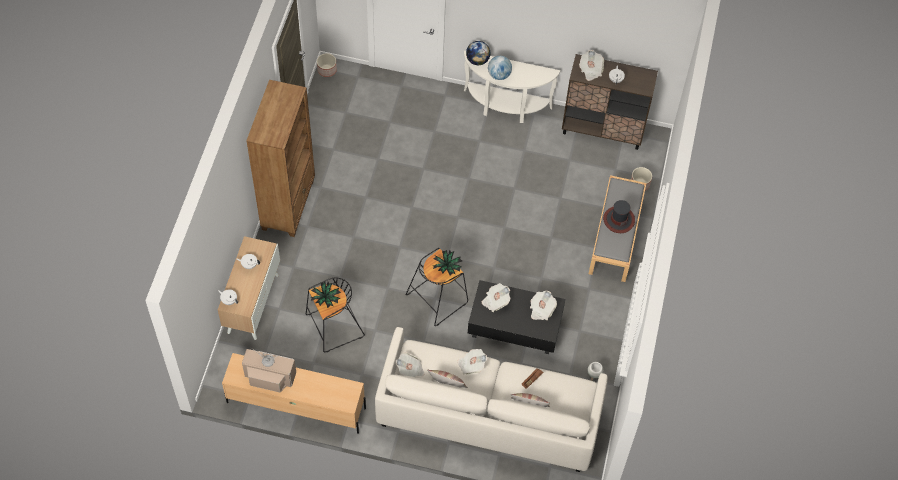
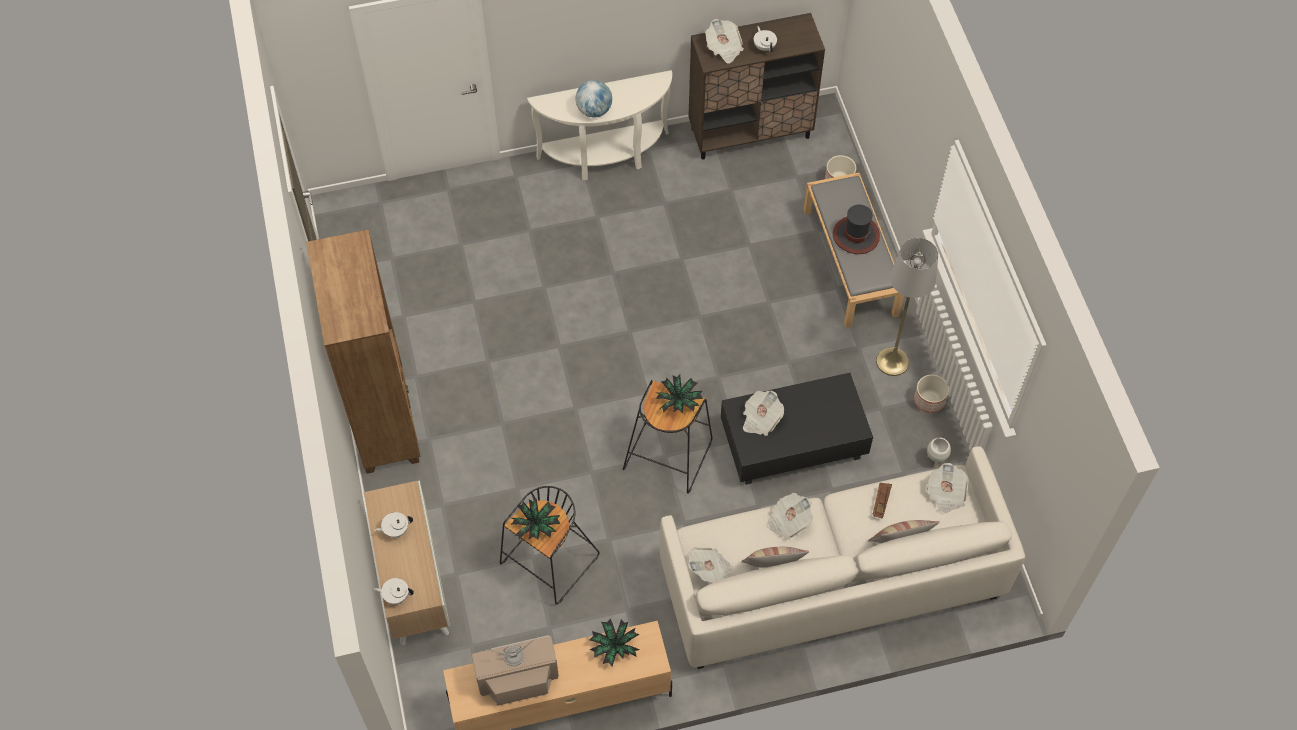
camera: 25 degrees left, 0 degrees up
planter [317,53,337,77] -> planter moved to [914,375,949,413]
globe [466,41,491,65] -> none
newspaper [530,291,557,320] -> newspaper moved to [927,463,969,514]
none -> potted plant [590,618,639,667]
none -> grey floor lamp [876,238,938,376]

